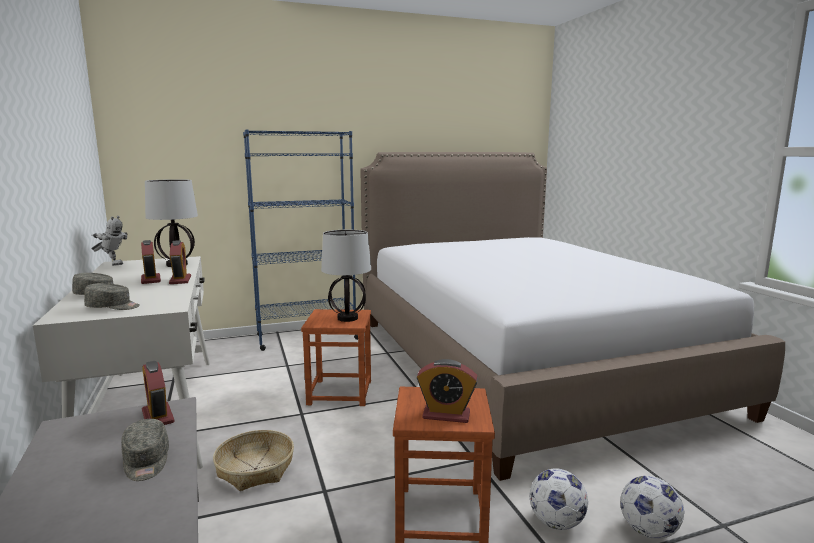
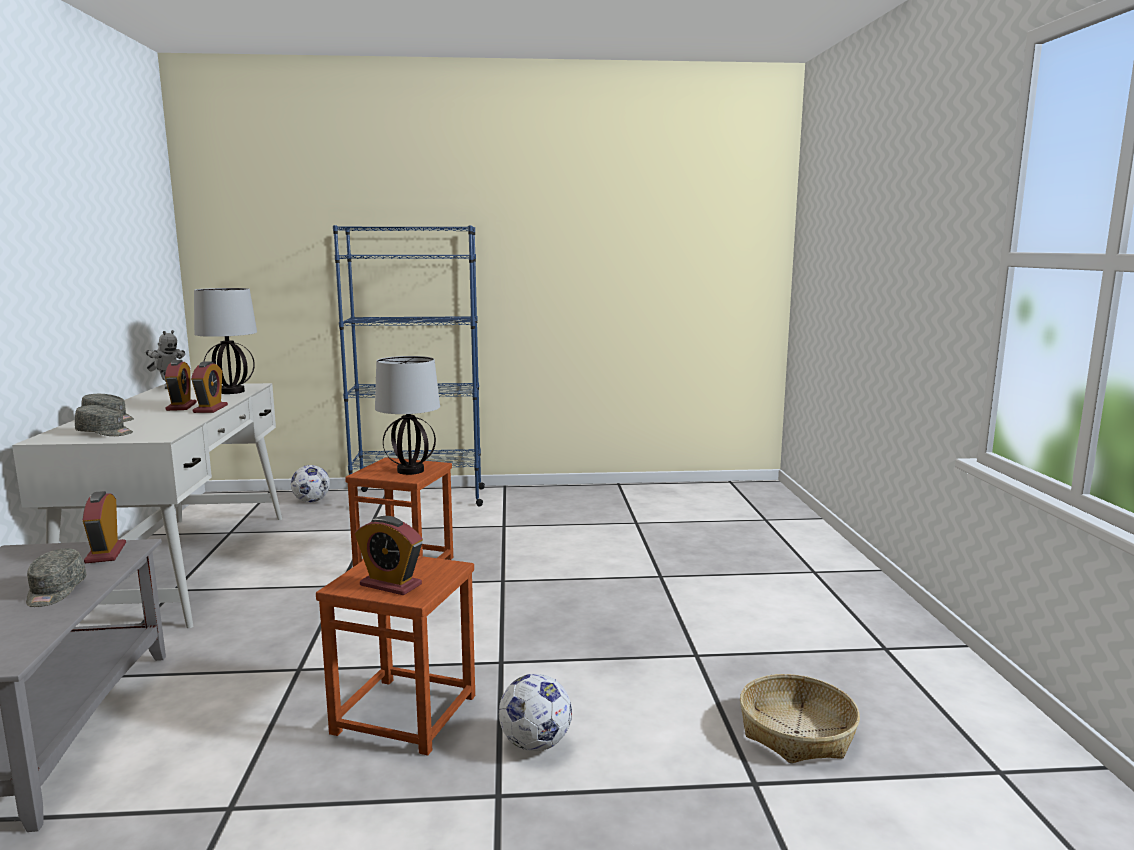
camera: 15 degrees right, 0 degrees up
basket [213,430,294,491] -> basket moved to [740,674,860,763]
bed [360,152,785,481] -> none
football [620,476,684,539] -> football moved to [291,465,330,502]

